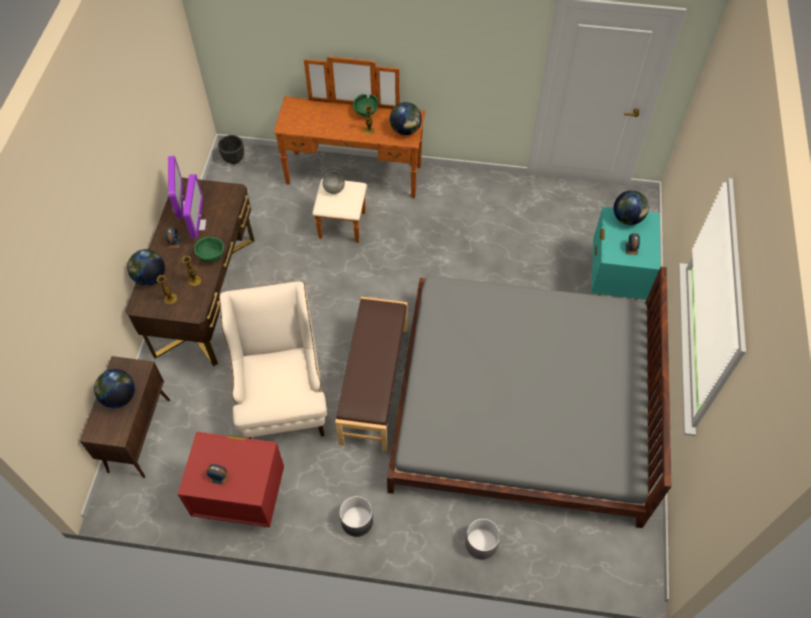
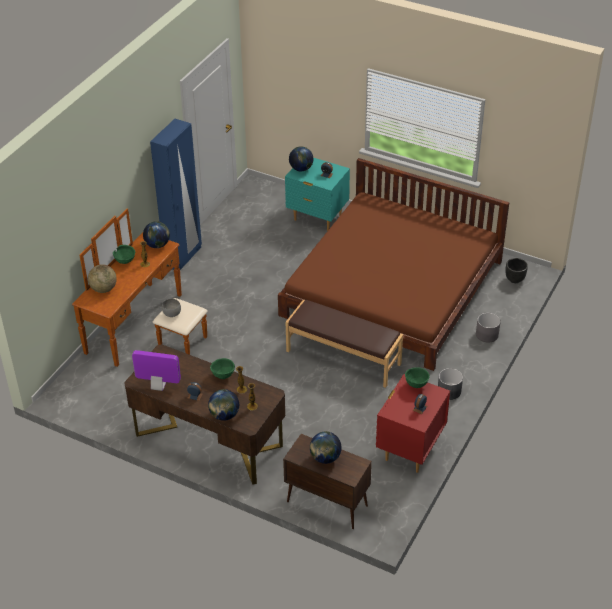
camera: 70 degrees left, 15 degrees down
monitor [183,174,206,238] -> none
black planter [218,135,244,164] -> black planter moved to [506,258,528,283]
beige armchair [219,281,327,439] -> none
grey bed [387,267,671,528] -> brown bed [278,158,509,371]
none -> globe [88,264,117,293]
none -> blue wardrobe [150,119,202,270]
none -> green bowl [405,367,429,388]

